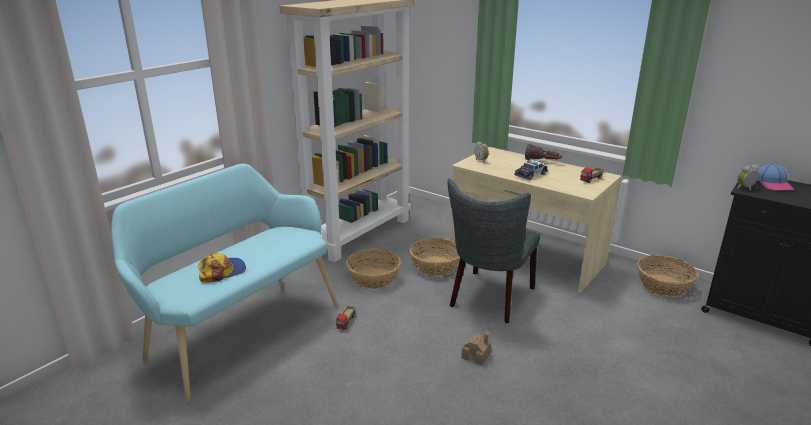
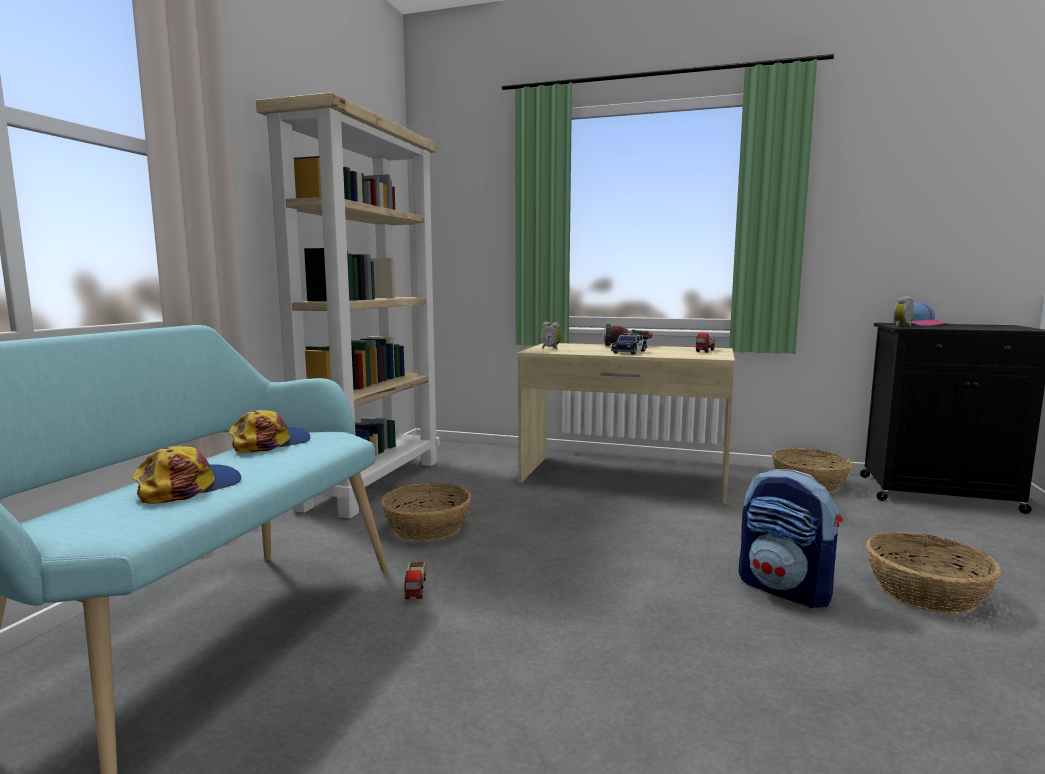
camera: 20 degrees left, 15 degrees down
basket [410,238,460,276] -> basket moved to [866,532,1001,614]
grey chair [448,178,540,323] -> none
toy house [461,330,491,365] -> none
none -> cap [228,410,310,453]
none -> backpack [738,469,843,608]

